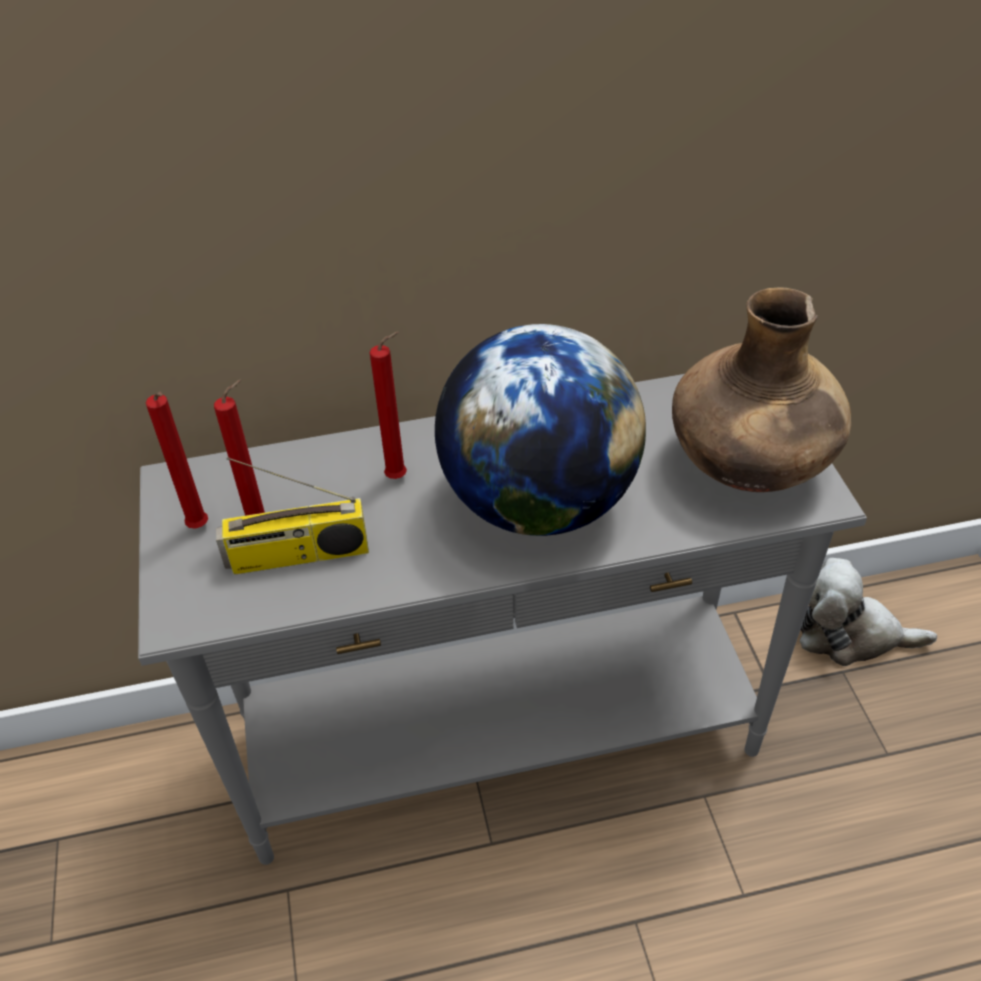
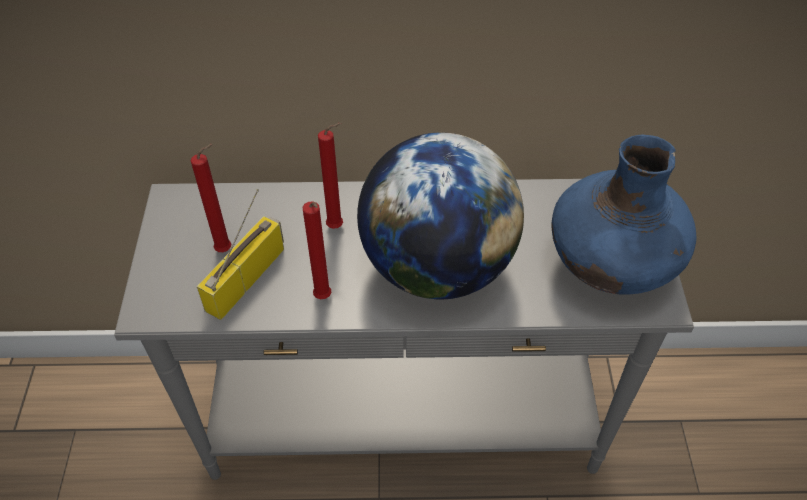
camera: 10 degrees right, 5 degrees up
red candle [146,392,208,528] -> red candle moved to [303,201,332,299]
radio [216,457,369,575] -> radio turned 120 degrees clockwise [197,189,284,320]
brown vase [672,287,851,492] -> blue vase [551,134,696,295]
plush toy [800,558,937,666] -> none

